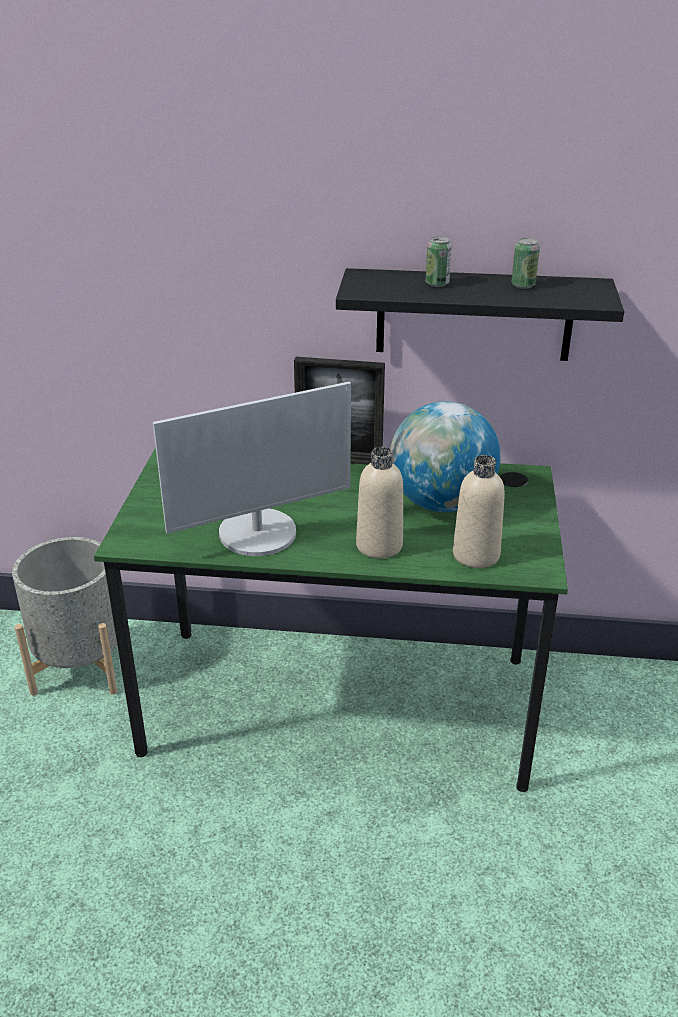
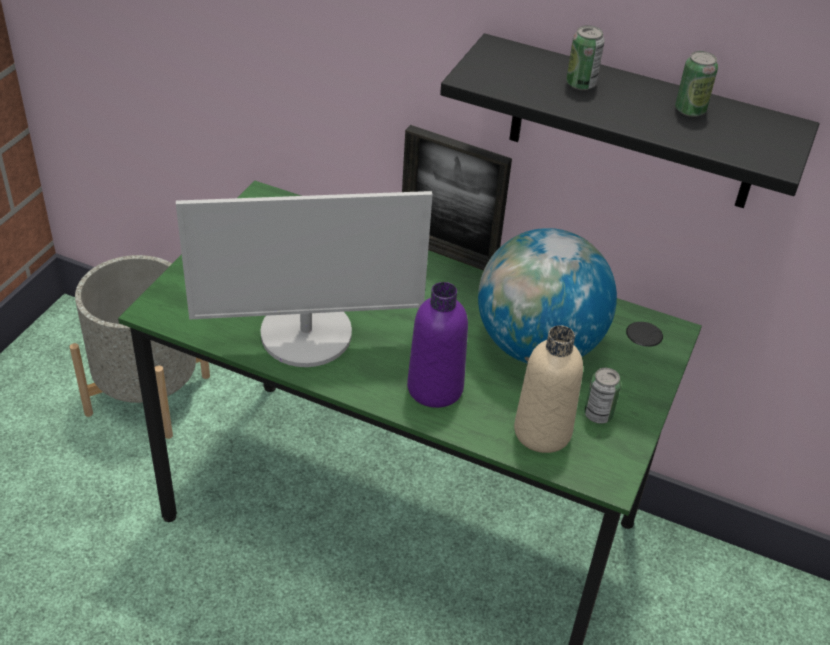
camera: 15 degrees right, 10 degrees up
beige bottle [356,447,403,559] -> purple bottle [407,282,468,408]
none -> can [584,368,621,424]

